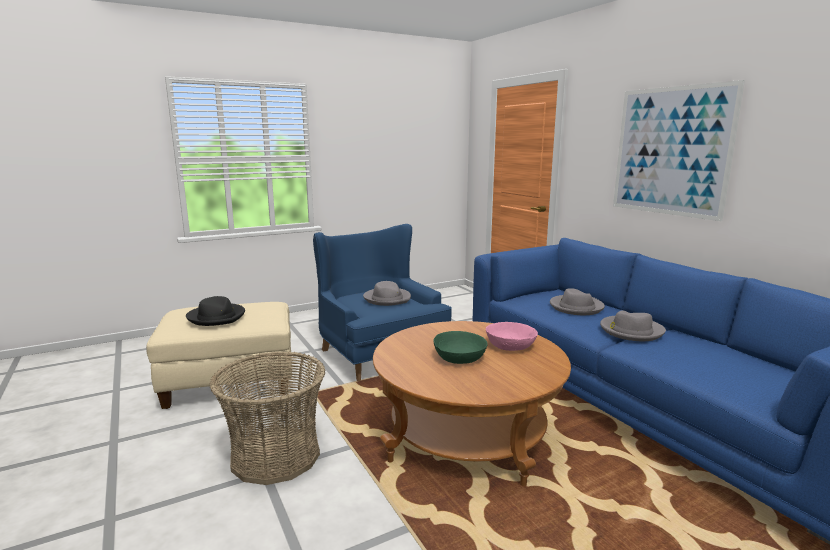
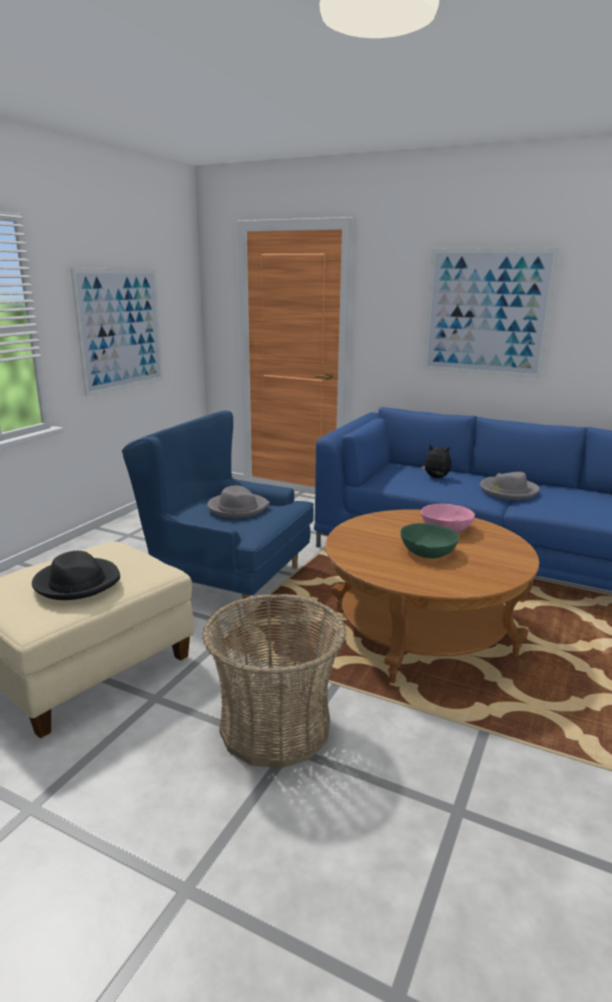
camera: 35 degrees left, 5 degrees up
grey hat [550,288,605,315] -> plush toy [421,445,451,478]
none -> picture [71,268,163,396]

